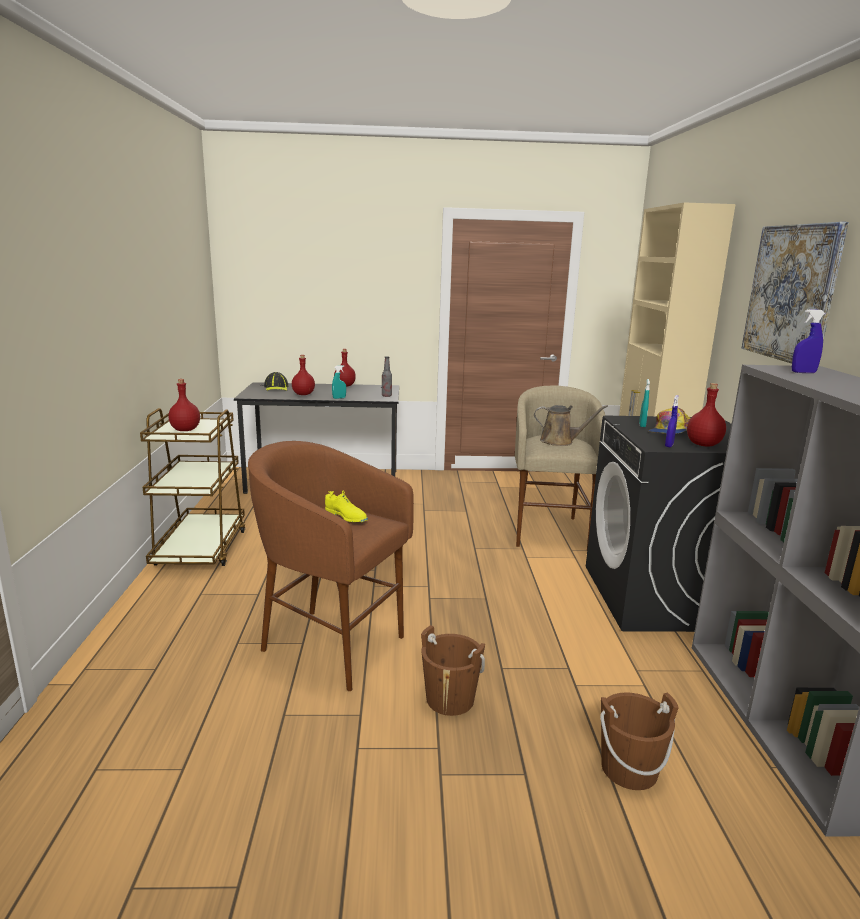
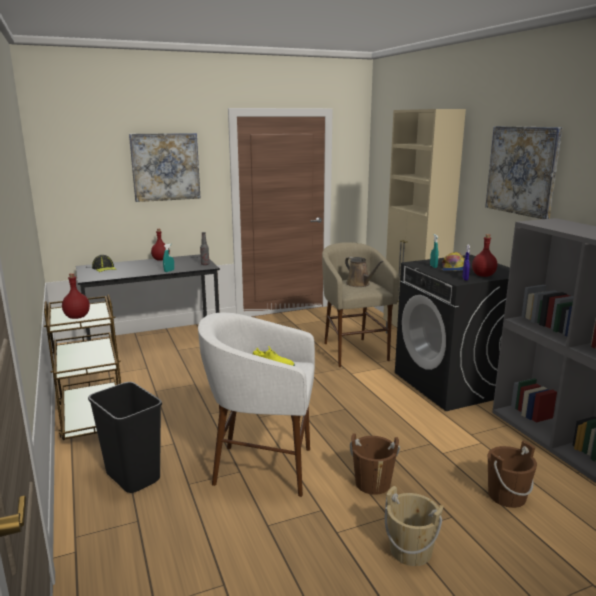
camera: 20 degrees left, 0 degrees up
brown stool [248,441,414,691] -> white stool [198,313,315,497]
red bottle [292,355,315,395] -> none
brown watering can [534,405,608,446] -> brown watering can turned 60 degrees clockwise [345,257,384,287]
blue spray bottle [792,309,825,373] -> none
none -> black trash can [88,382,162,493]
none -> picture [129,133,200,202]
none -> beige bucket [385,486,443,566]

